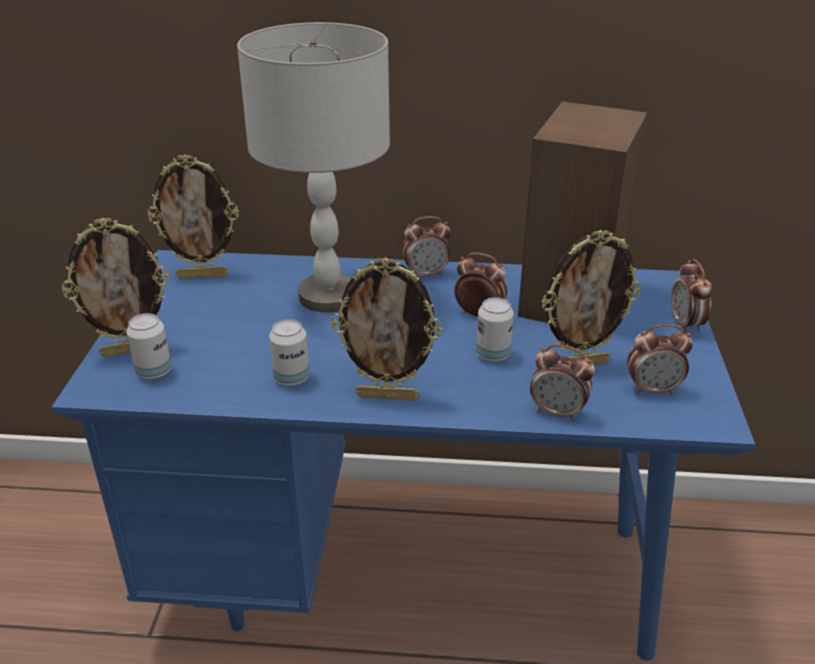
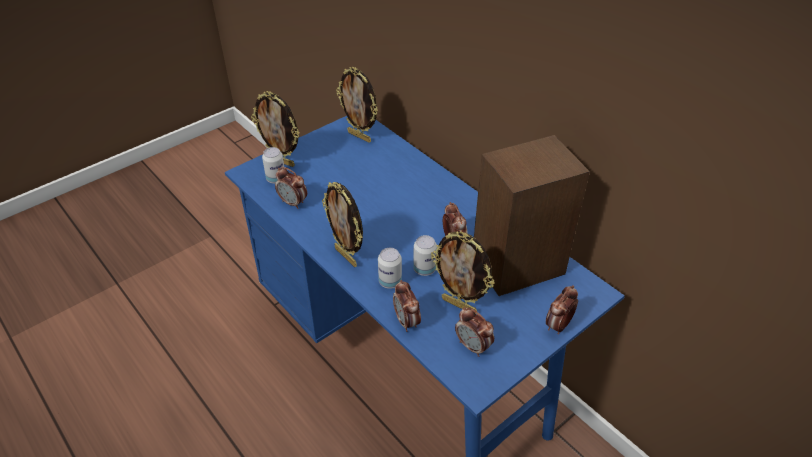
camera: 45 degrees right, 10 degrees up
grey table lamp [237,22,390,313] -> none
can [269,319,309,386] -> can moved to [378,248,402,289]
alarm clock [402,216,451,277] -> alarm clock moved to [275,167,307,209]

